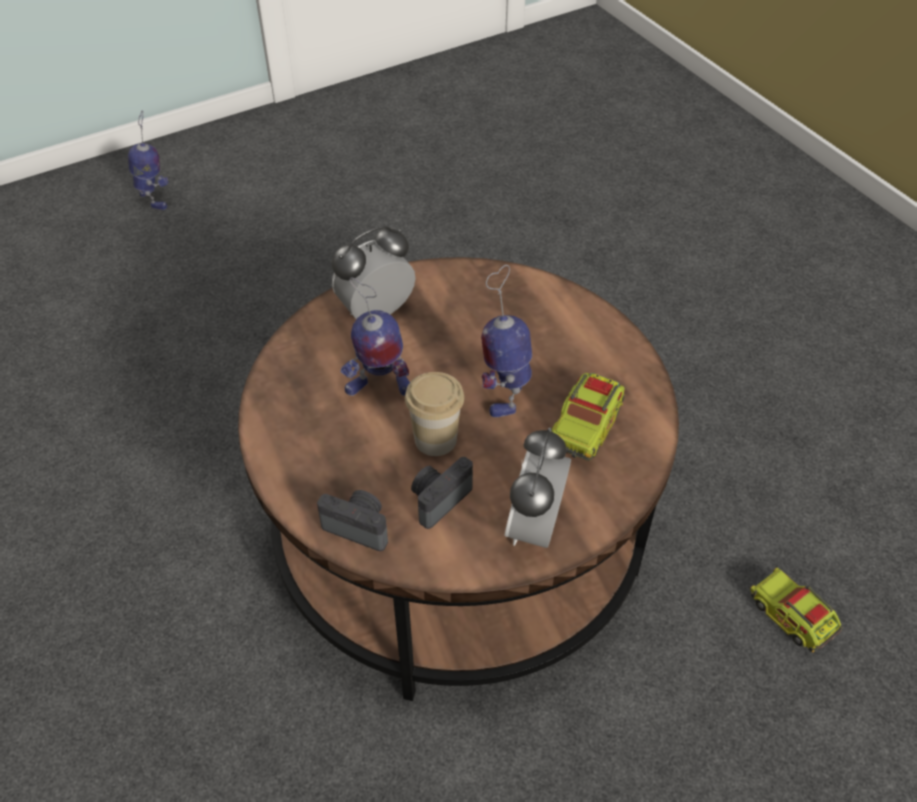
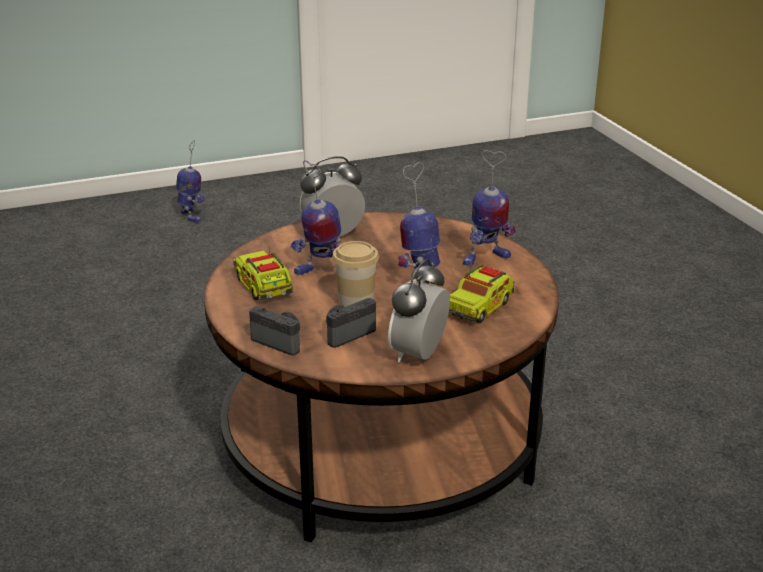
camera: 10 degrees right, 20 degrees down
toy truck [750,568,842,653] -> toy truck moved to [233,251,294,301]
none -> toy robot [463,150,516,266]

